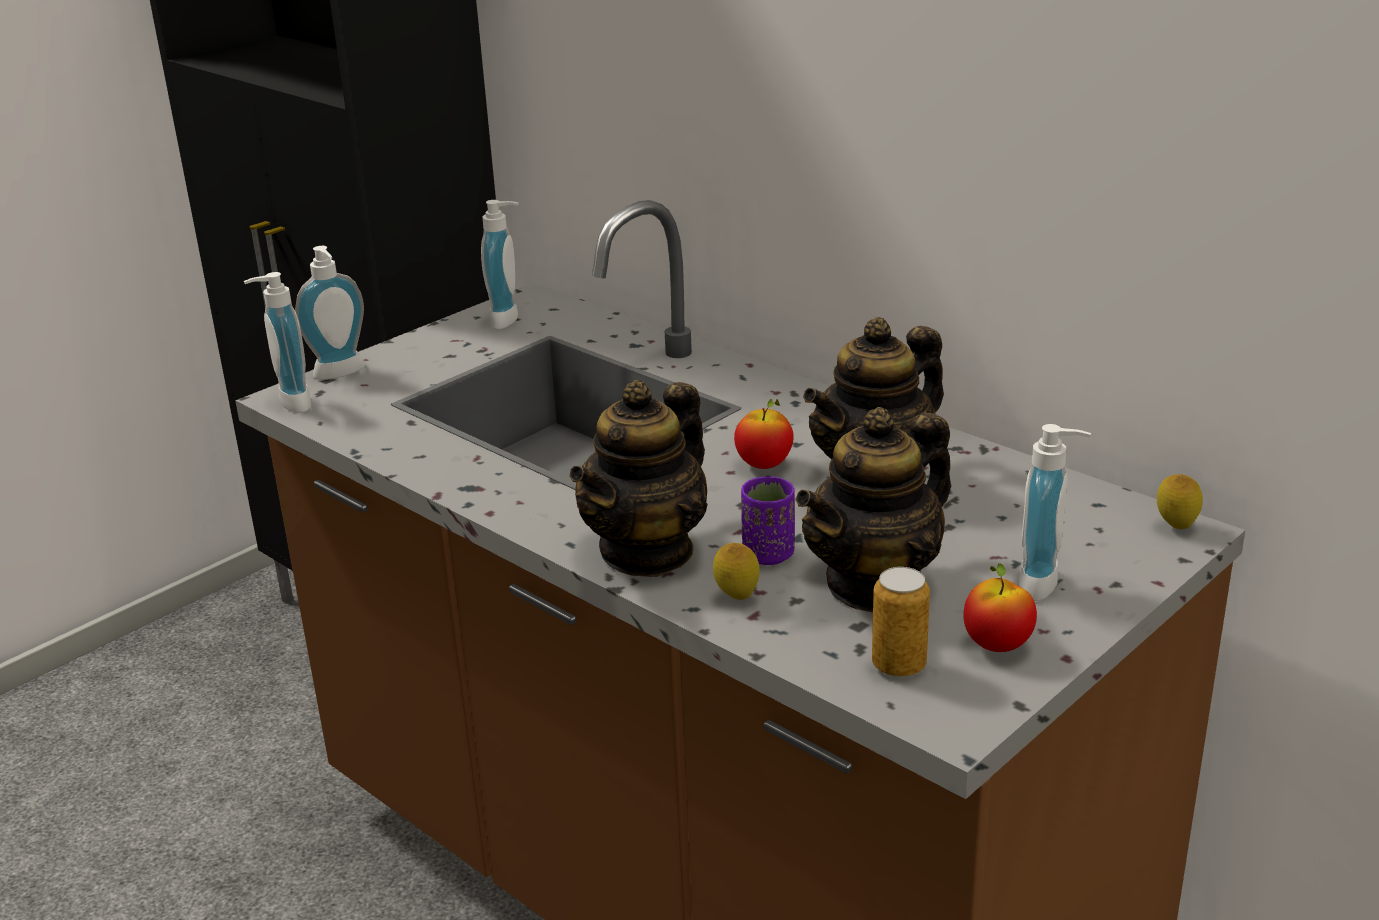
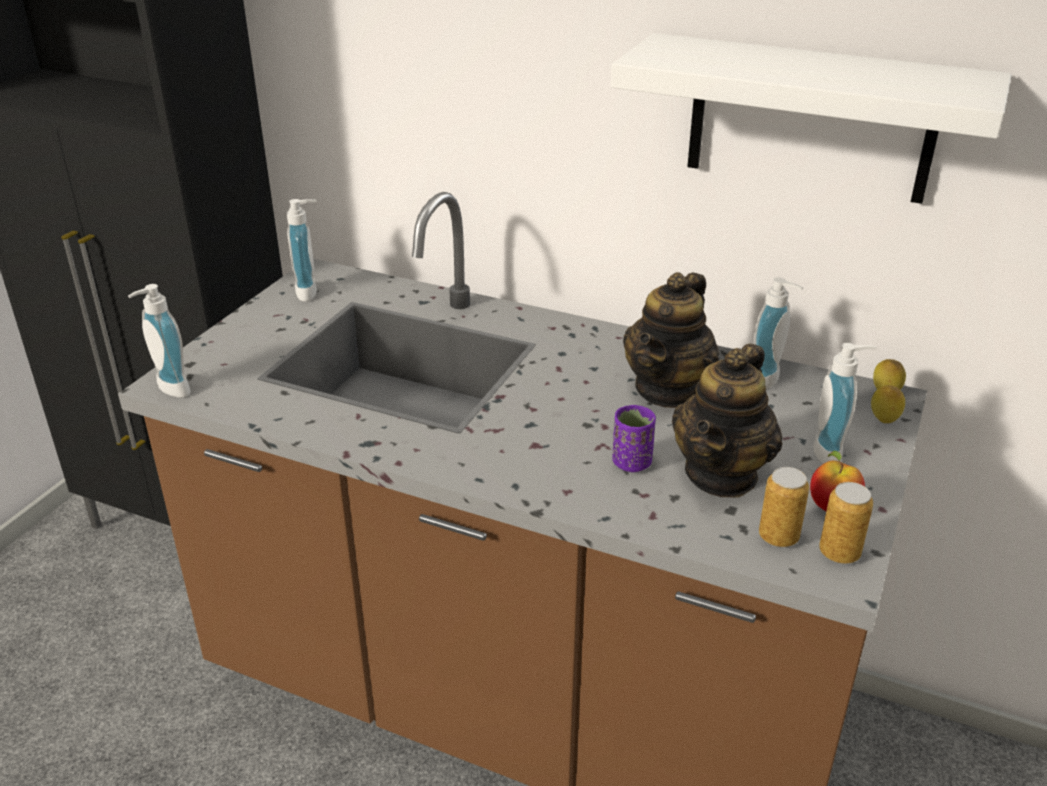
camera: 20 degrees left, 5 degrees up
soap dispenser [295,246,365,380] -> soap dispenser moved to [754,277,803,389]
teapot [569,380,708,577] -> none
lemon [713,543,760,600] -> lemon moved to [871,385,905,423]
apple [734,399,794,469] -> none
none -> white shelf [611,33,1012,204]
none -> can [819,482,873,564]

